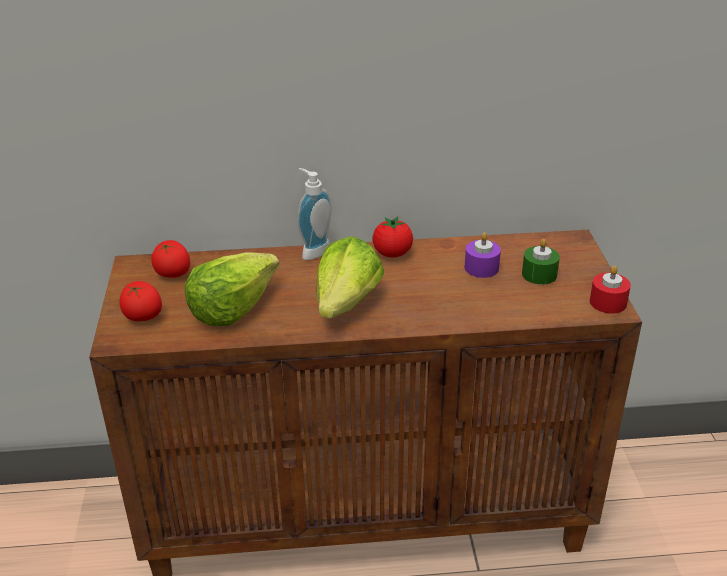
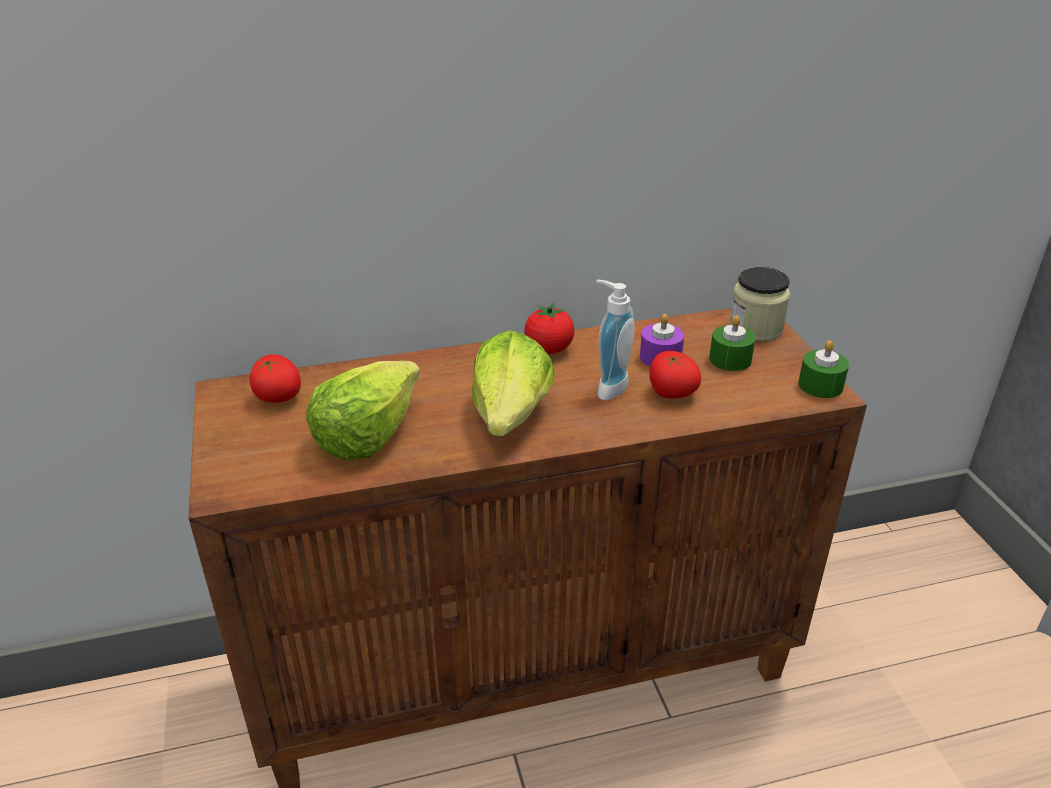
camera: 10 degrees left, 0 degrees up
tomato [120,281,162,321] -> tomato moved to [649,351,701,398]
soap dispenser [297,168,332,260] -> soap dispenser moved to [596,280,635,400]
red candle [590,266,631,314] -> green candle [798,340,849,398]
none -> jar [729,267,790,342]

